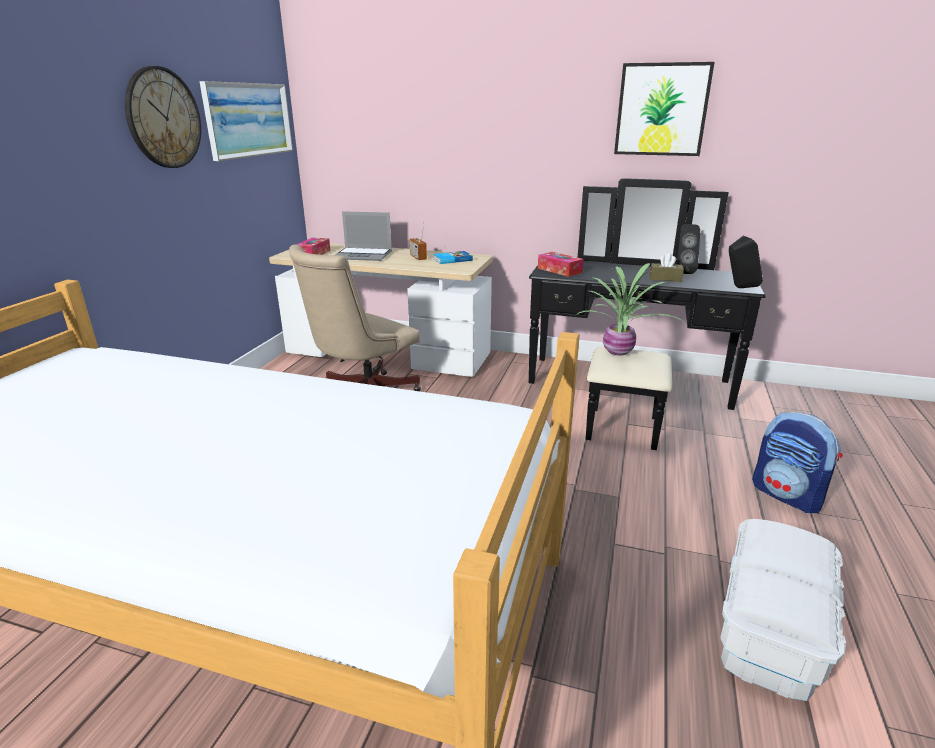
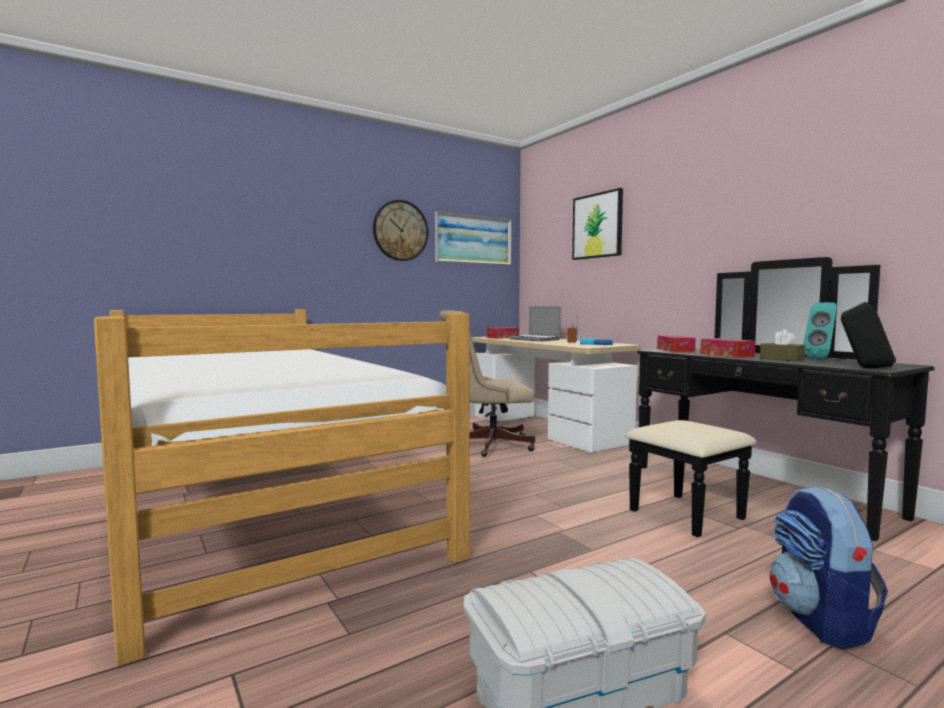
camera: 40 degrees right, 20 degrees down
potted plant [576,263,682,356] -> none
picture [614,62,715,156] -> picture moved to [572,188,623,260]
black speaker [677,224,700,274] -> turquoise speaker [803,302,837,359]
none -> tissue box [700,338,755,358]

